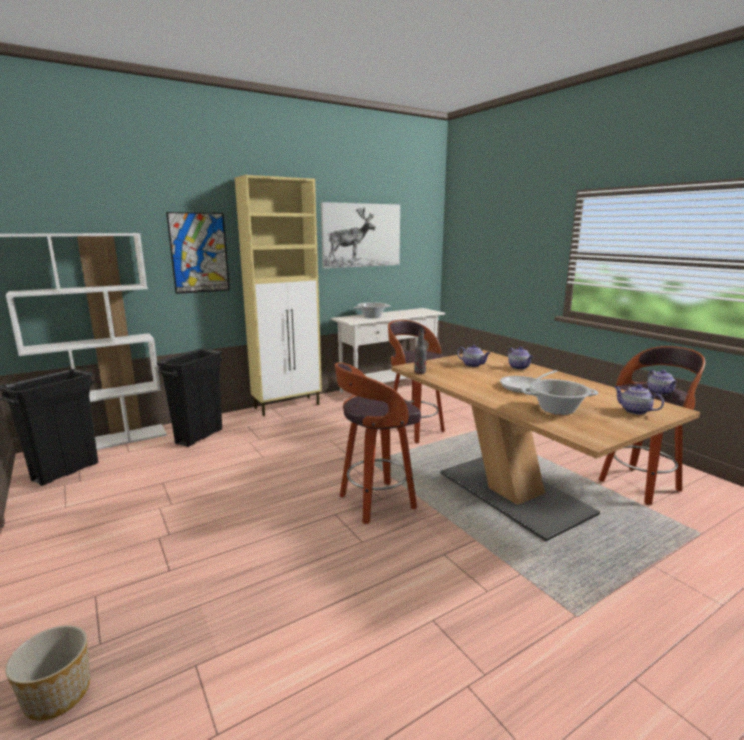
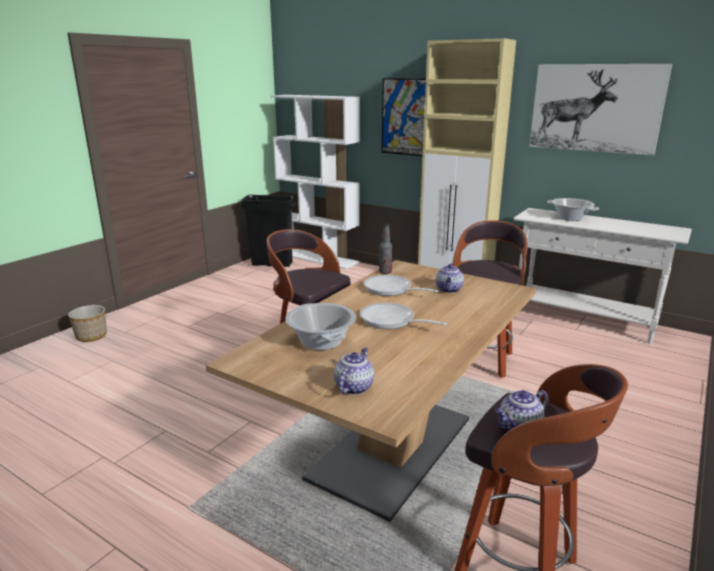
camera: 65 degrees right, 5 degrees up
black trash can [157,349,223,447] -> none
teapot [507,347,534,370] -> none
none -> frying pan [364,275,439,296]

